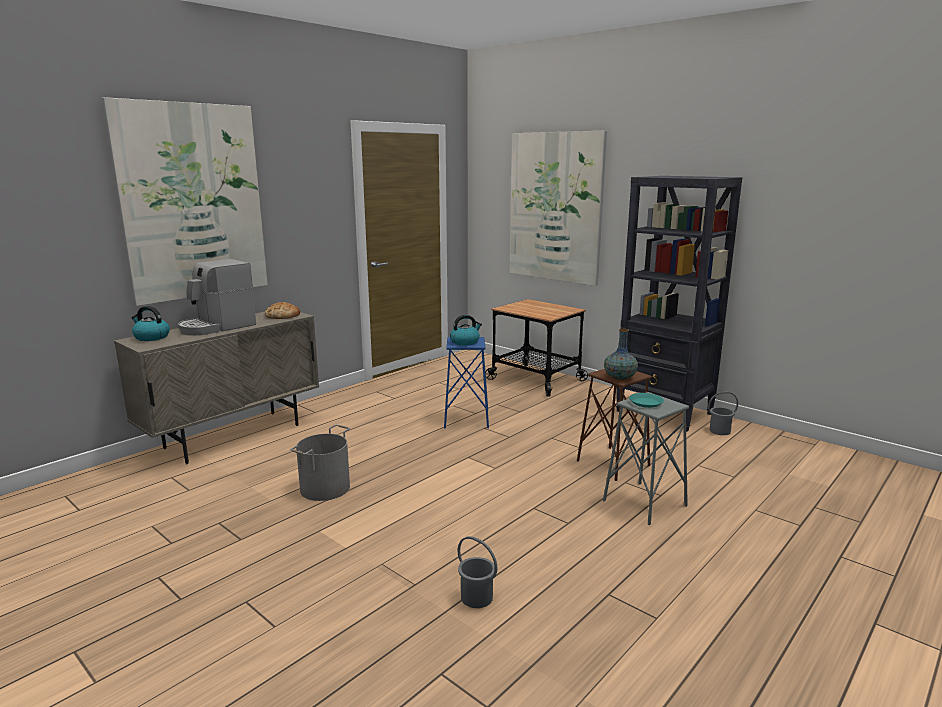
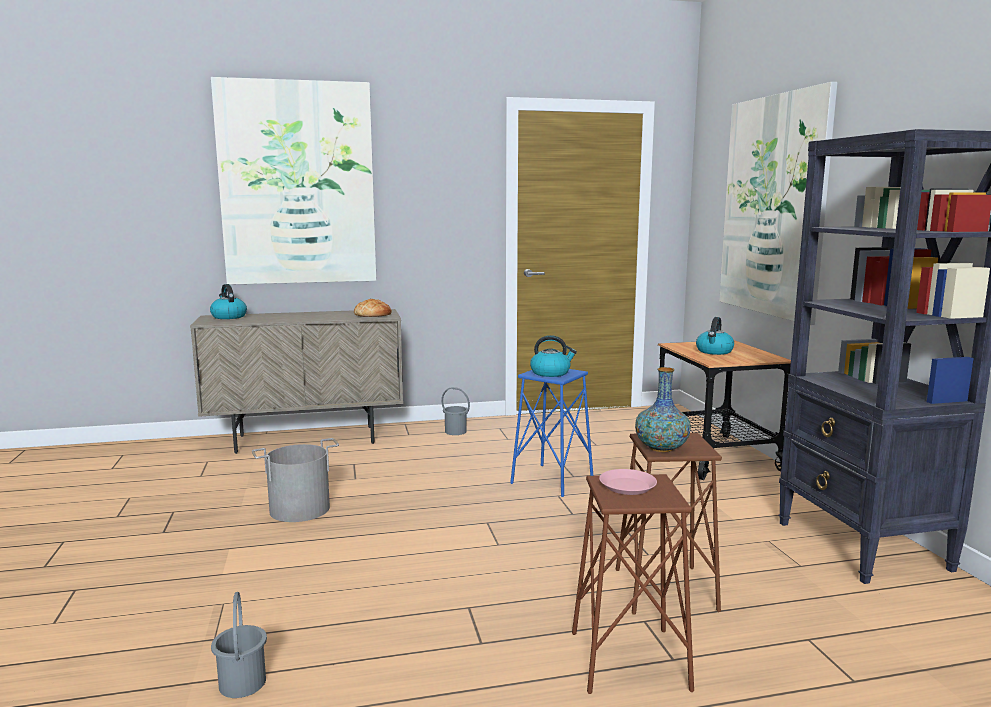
camera: 35 degrees right, 5 degrees down
coffee machine [178,259,256,335] -> none
grey stool [603,392,689,525] -> brown stool [572,474,694,694]
turquoise plate [629,393,664,408] -> pink plate [599,469,657,495]
grey bucket [708,392,738,435] -> grey bucket moved to [441,387,470,435]
none -> kettle [696,317,734,355]

